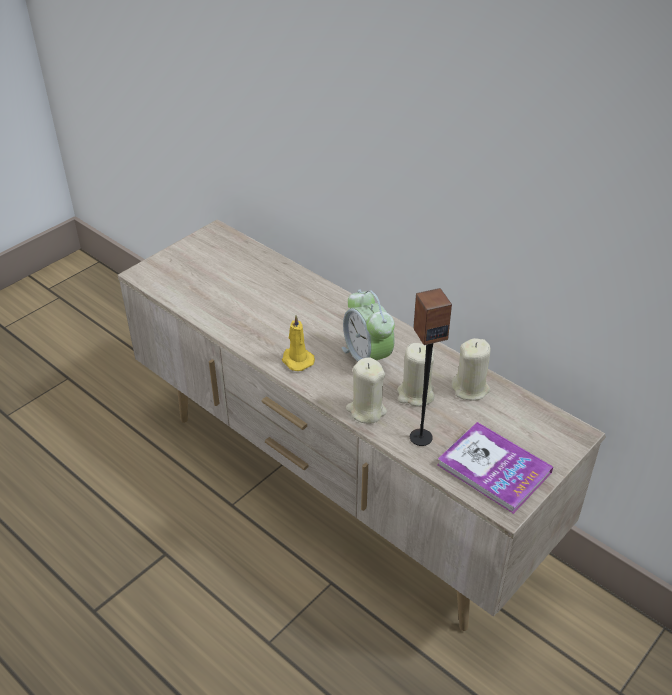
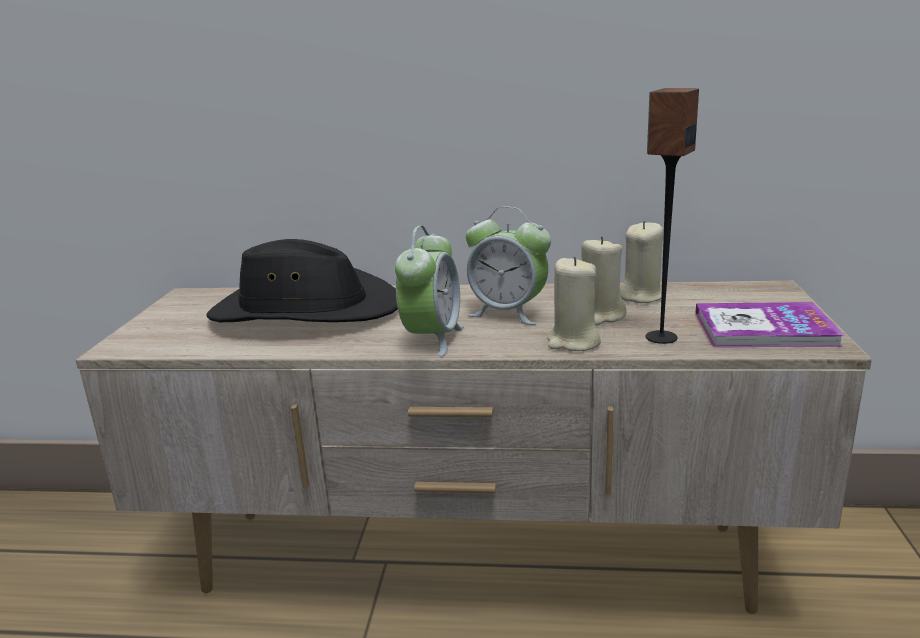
camera: 35 degrees left, 20 degrees down
yellow candle [282,315,315,371] -> alarm clock [395,225,464,356]
none -> black hat [207,239,398,323]

